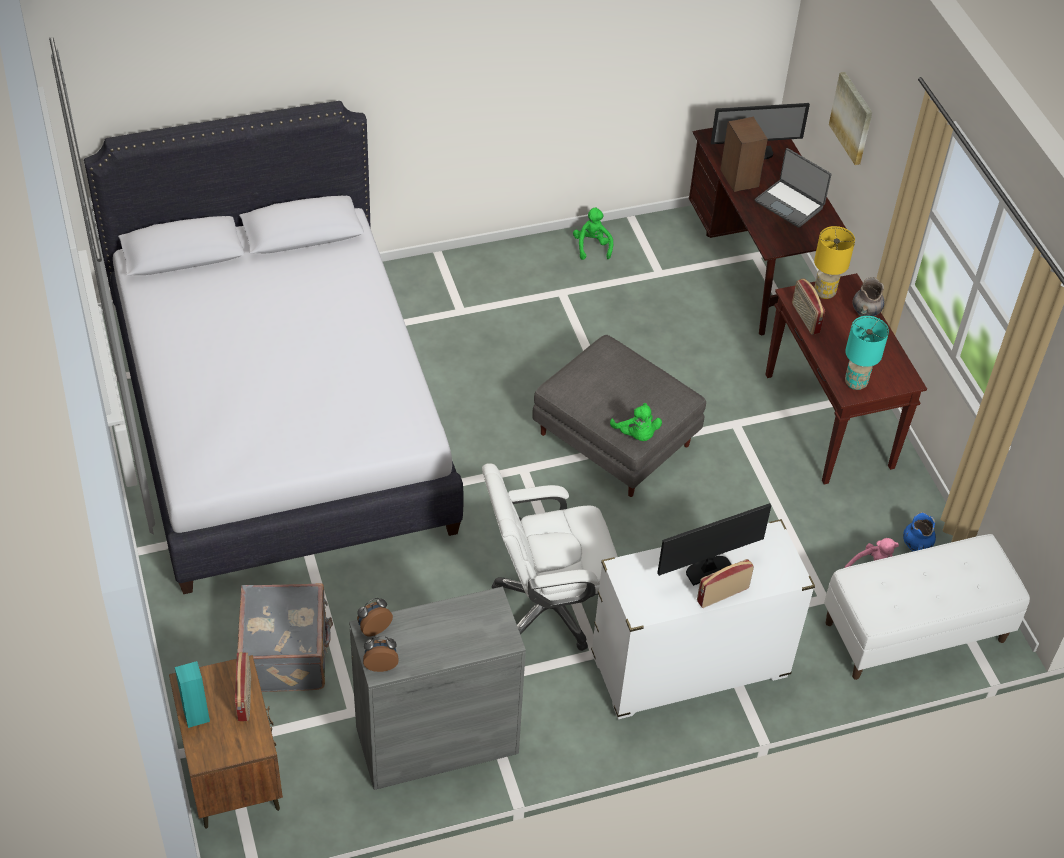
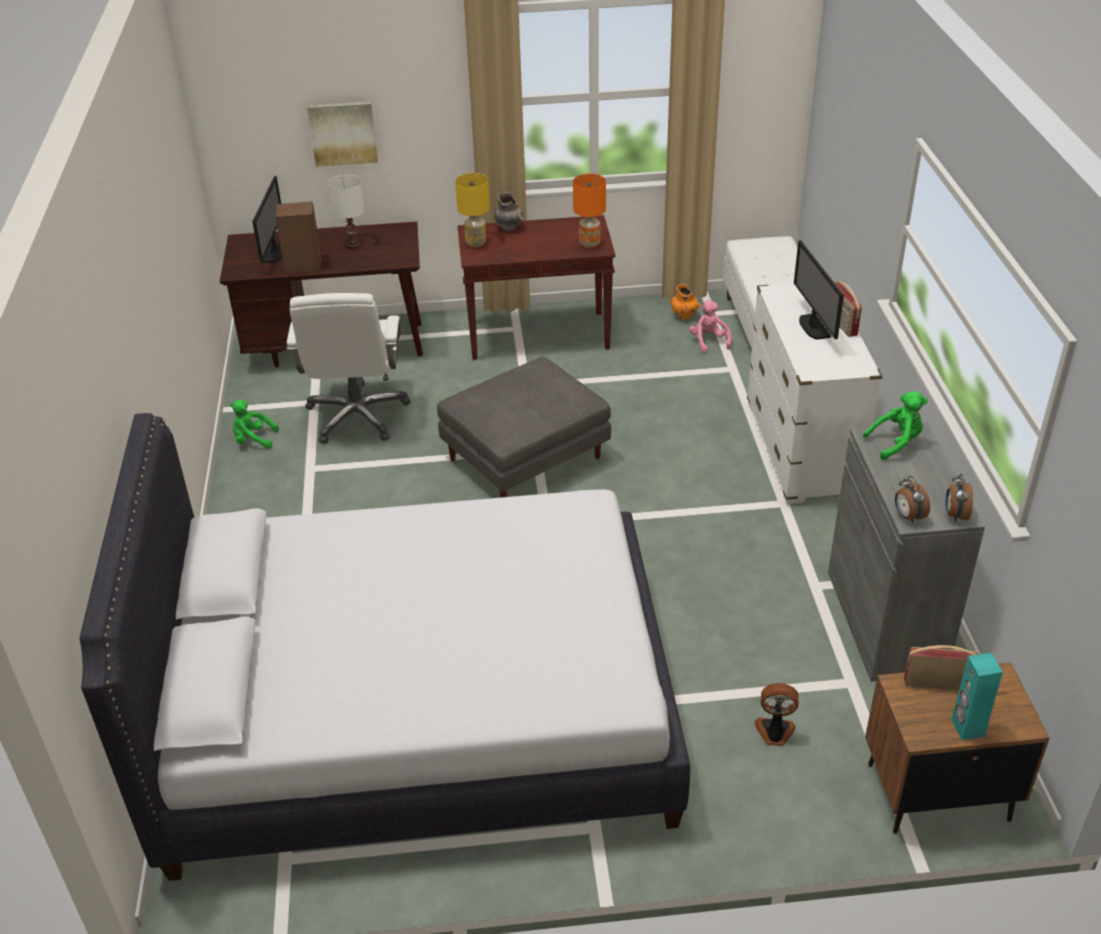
camera: 75 degrees left, 10 degrees down
grey suitcase [237,583,333,692] -> fan [755,683,799,746]
white office chair [482,463,618,651] -> white office chair moved to [287,293,411,444]
green plush toy [610,403,662,441] -> green plush toy moved to [863,391,928,460]
laptop [755,148,832,228] -> white table lamp [328,175,364,249]
radio [792,279,825,335] -> none
turquoise table lamp [845,316,889,390] -> orange table lamp [573,174,606,248]
blue vase [903,512,936,552] -> orange vase [670,283,701,320]

